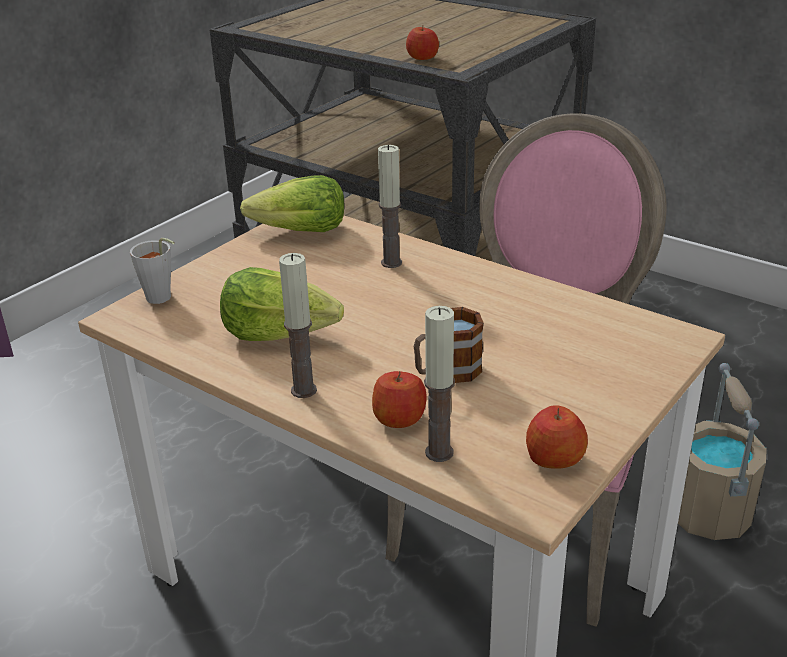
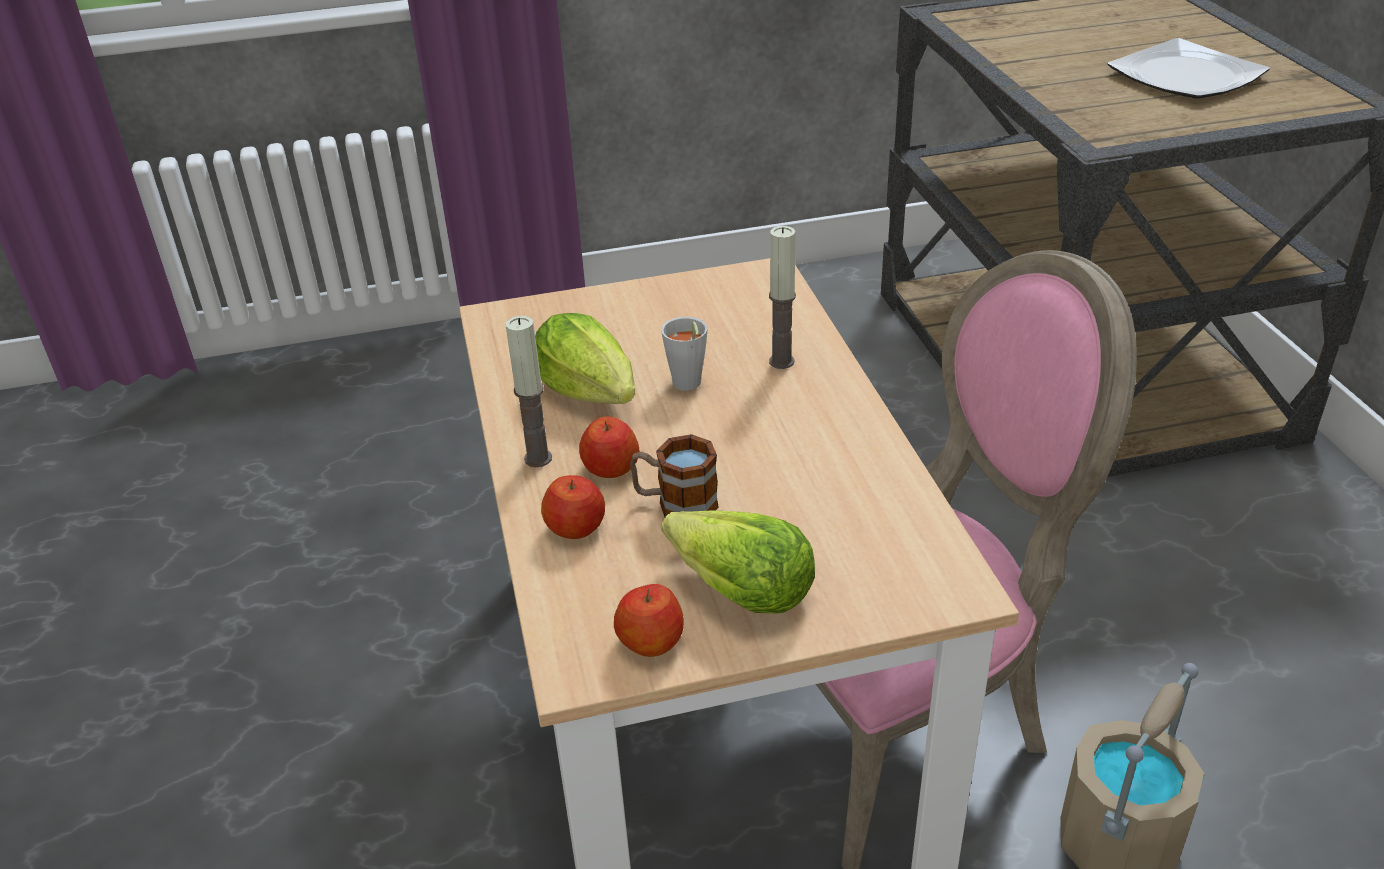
camera: 40 degrees right, 5 degrees up
grey cup [130,238,175,304] -> grey cup moved to [661,317,708,391]
lettuce [240,175,344,232] -> lettuce moved to [662,511,815,613]
apple [406,27,439,60] -> apple moved to [579,417,639,478]
candle [424,306,455,462] -> none
none -> plate [1107,38,1270,99]

